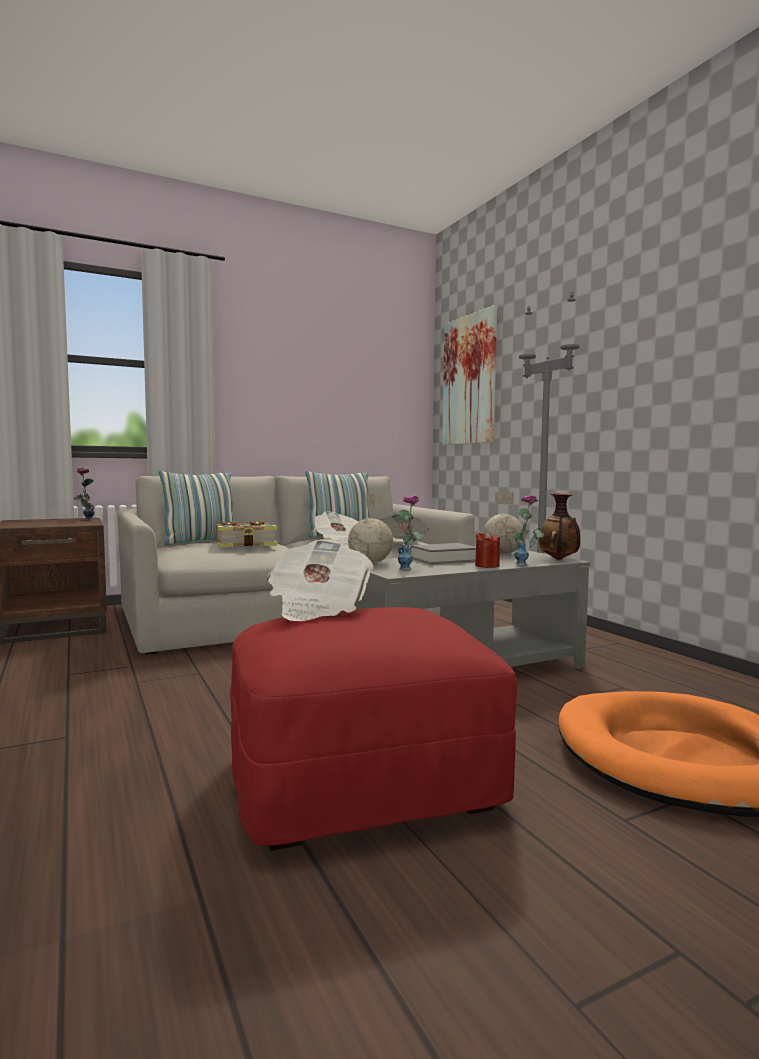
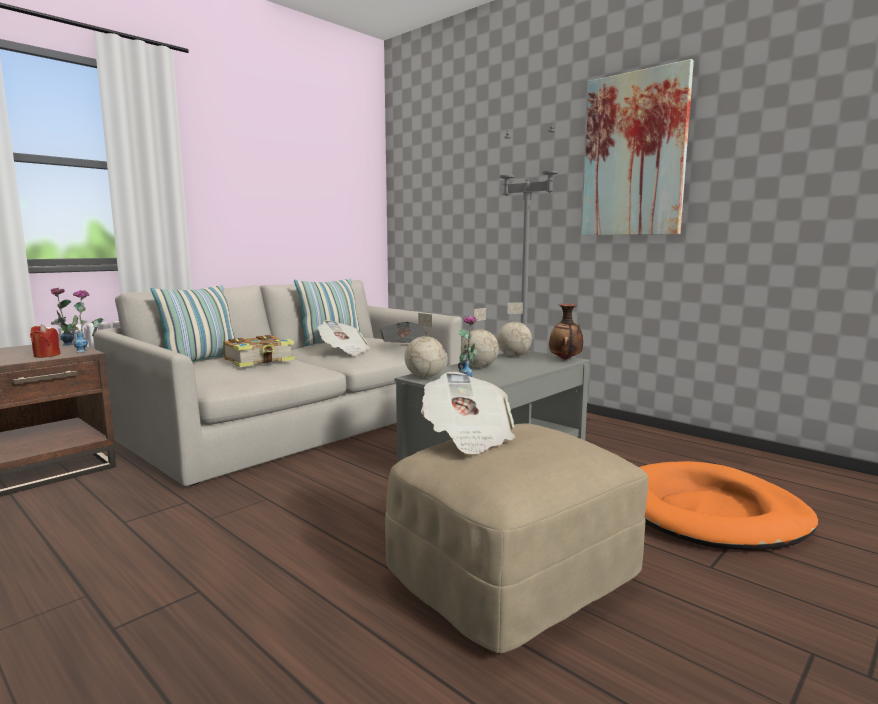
camera: 20 degrees left, 5 degrees up
red ottoman [230,607,517,851] -> beige ottoman [385,423,648,654]
grey book [409,543,476,564] -> globe [461,308,499,368]
picture [442,305,497,445] -> picture moved to [582,59,694,235]
red candle [475,531,500,568] -> red candle moved to [30,324,61,358]
vase [514,495,544,566] -> vase moved to [67,290,103,353]

